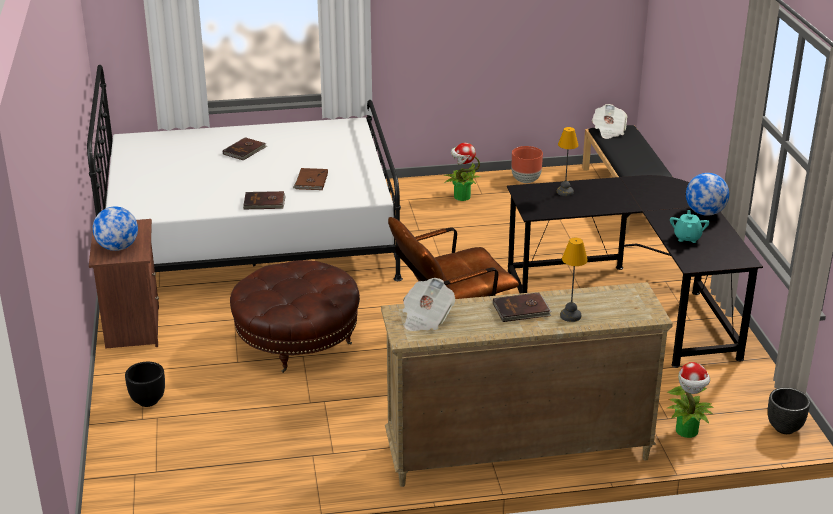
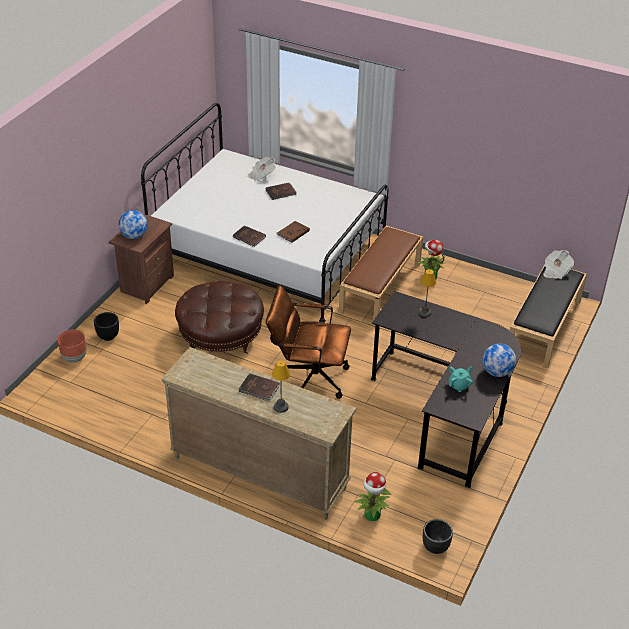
camera: 35 degrees right, 10 degrees up
newspaper [402,278,455,331] -> newspaper moved to [247,157,276,181]
brown planter [511,146,543,183] -> brown planter moved to [58,330,86,363]
none -> brown bench [339,226,423,325]

